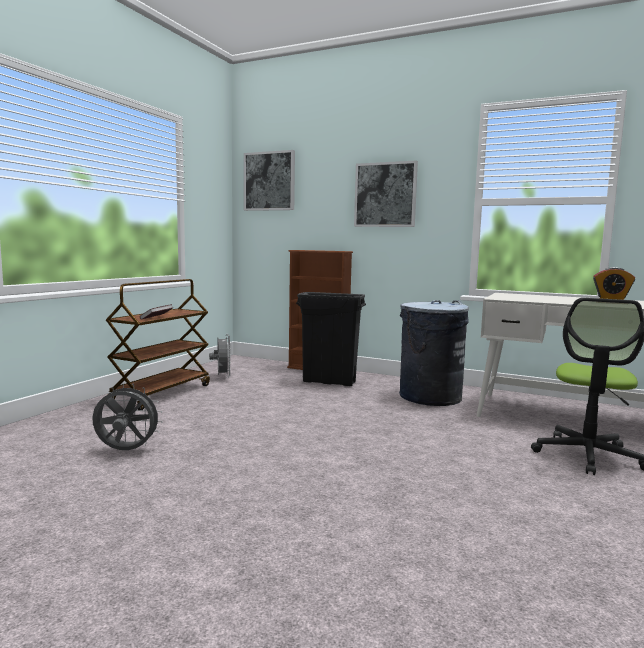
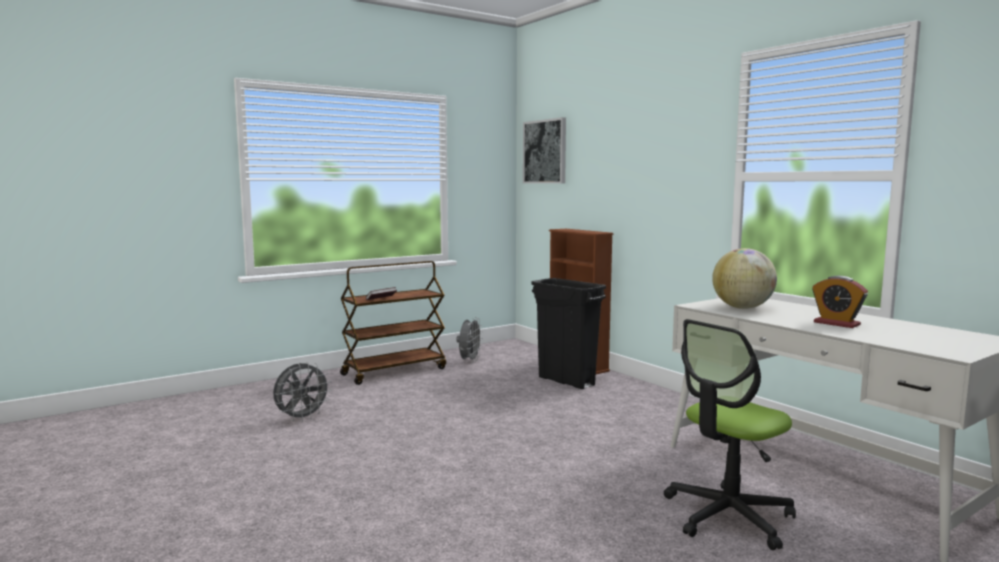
camera: 30 degrees right, 0 degrees up
grey fan [92,383,163,450] -> grey fan turned 105 degrees clockwise [273,362,331,422]
picture [354,160,418,227] -> none
grey trash can [399,300,469,406] -> none
none -> globe [712,248,777,309]

